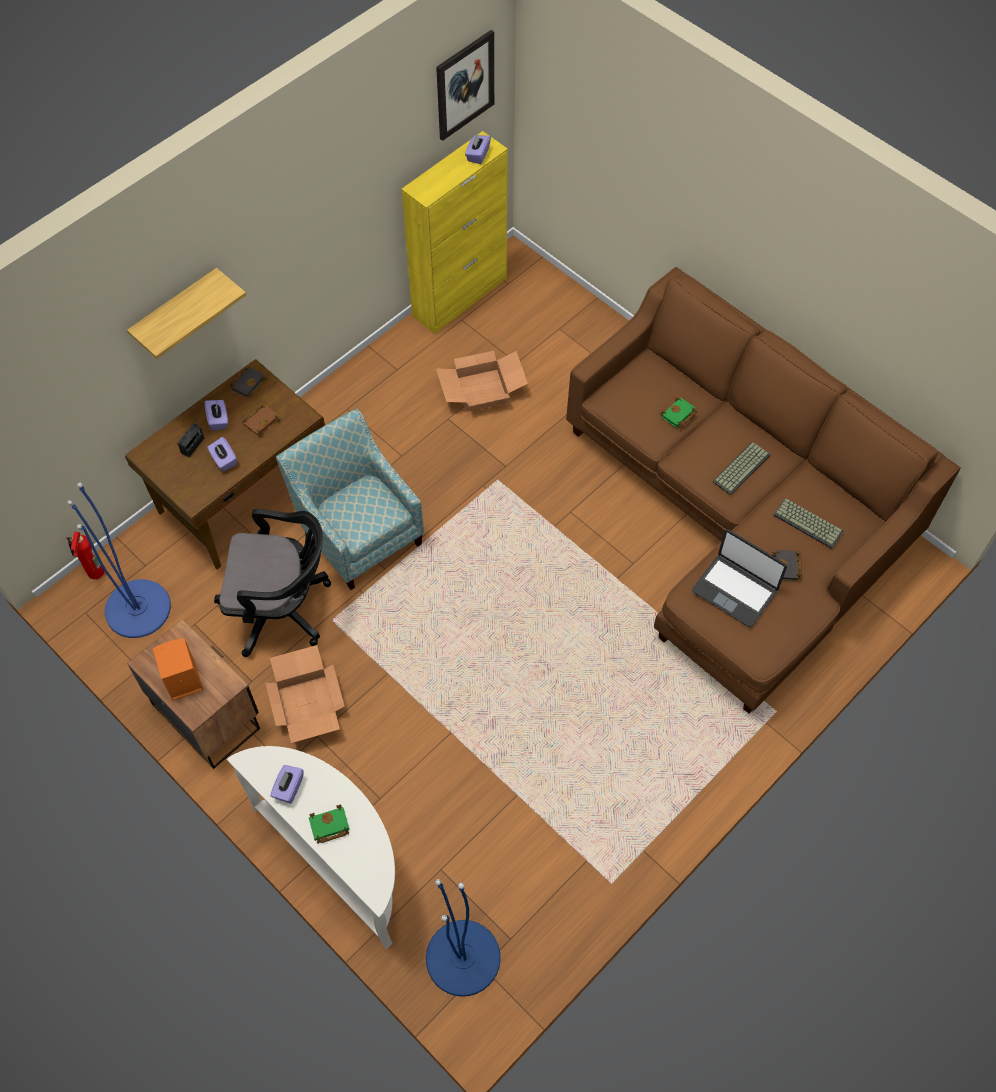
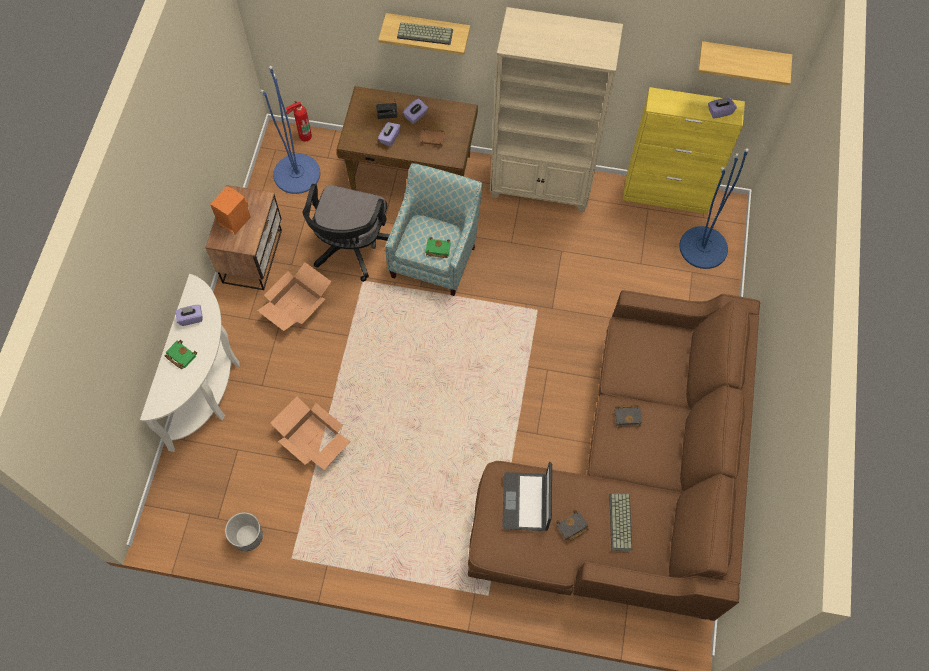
camera: 55 degrees right, 5 degrees up
black office chair [214,509,331,657] -> black office chair turned 45 degrees clockwise [303,184,390,282]
black book [229,367,267,398] -> black book moved to [614,405,642,428]
blue floor lamp [426,879,501,997] -> blue floor lamp moved to [679,148,749,269]
picture [436,30,494,141] -> shelf [698,41,792,86]
cardboard box [436,351,528,412] -> cardboard box moved to [270,396,351,469]
green book [660,397,697,428] -> green book moved to [425,237,451,258]
keyboard [713,442,771,495] -> keyboard moved to [397,22,453,45]
none -> planter [225,512,263,551]
none -> beige bookcase [490,7,623,212]

